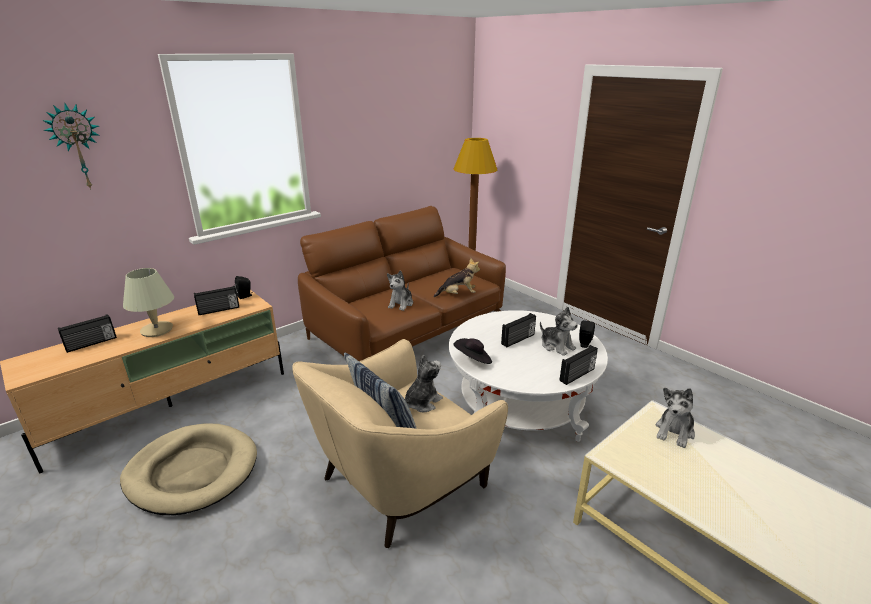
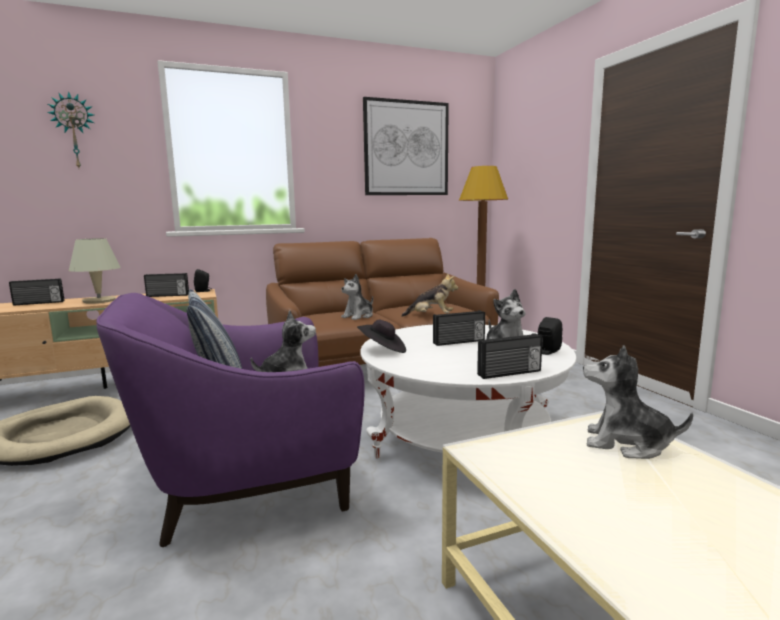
camera: 20 degrees right, 15 degrees down
beige armchair [292,339,508,548] -> purple armchair [96,293,365,547]
plush toy [656,387,695,448] -> plush toy turned 60 degrees clockwise [583,345,693,459]
none -> picture [363,97,449,195]

